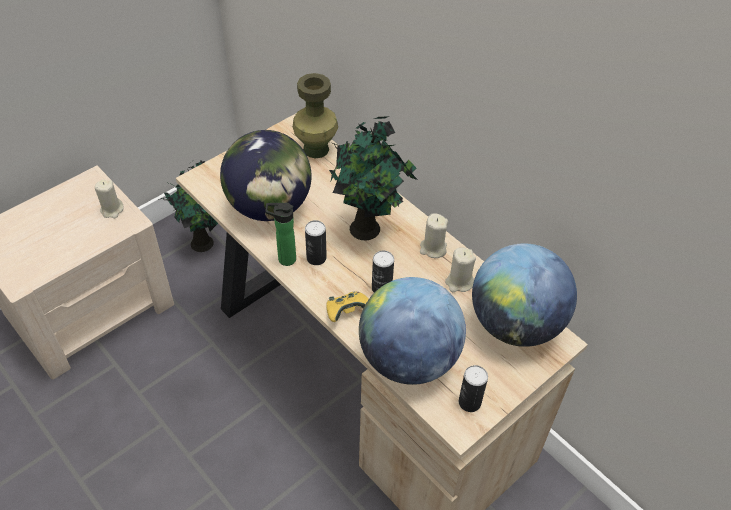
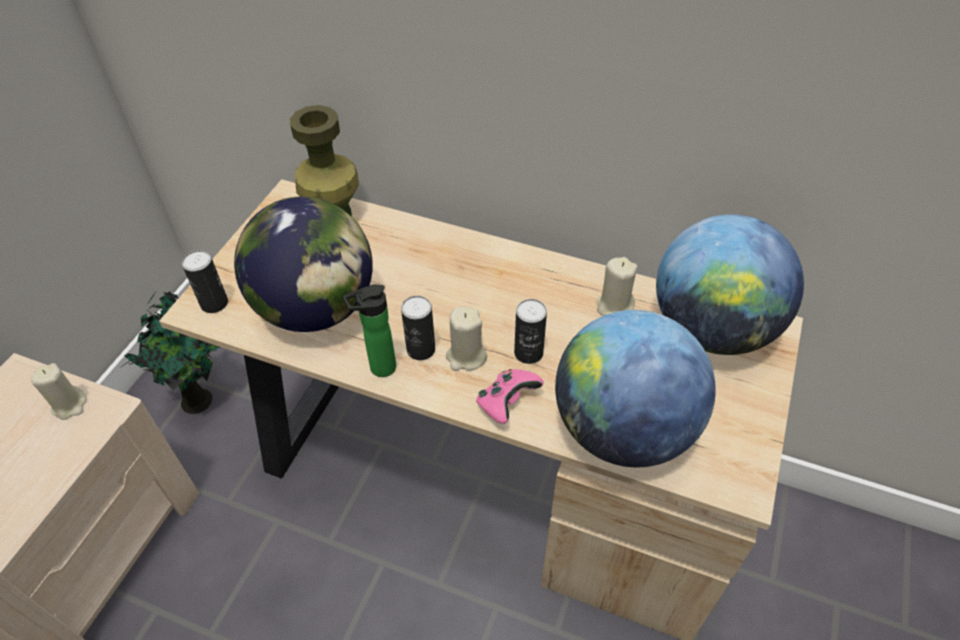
camera: 25 degrees left, 0 degrees up
yellow game controller [326,291,369,322] -> pink game controller [476,369,544,424]
potted plant [329,116,418,240] -> none
beige candle [420,213,448,258] -> beige candle moved to [446,307,487,371]
can [459,365,488,412] -> can moved to [182,250,228,313]

